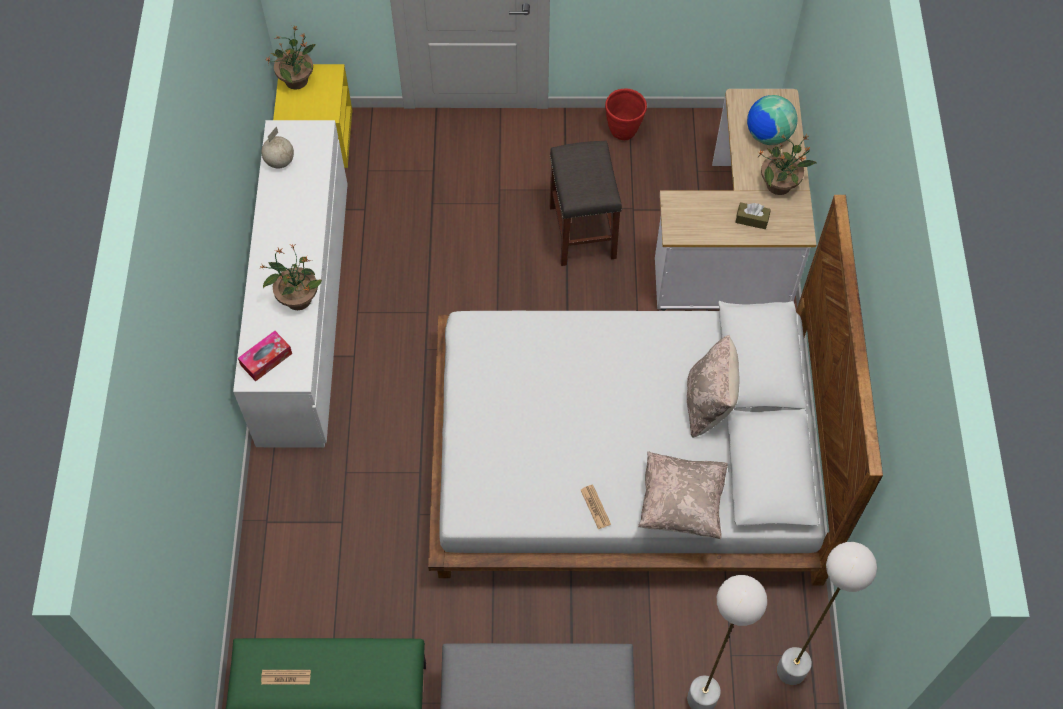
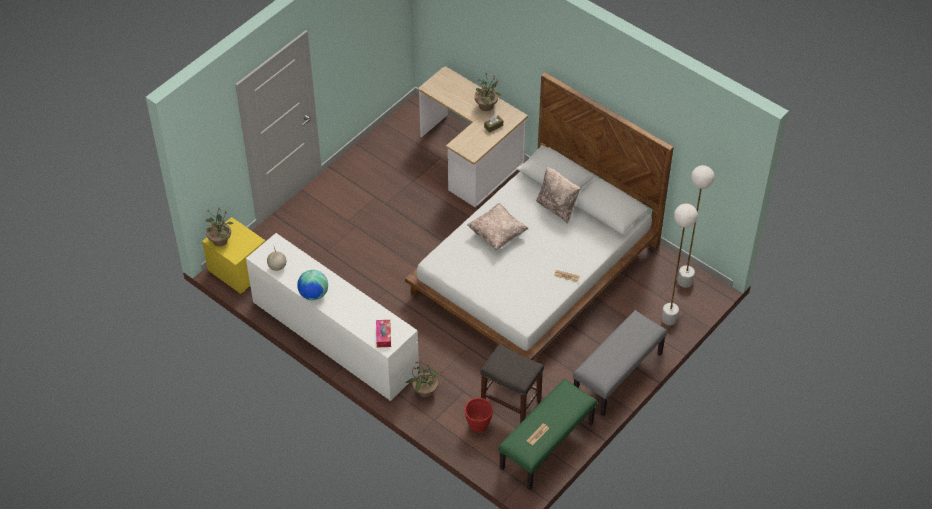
camera: 50 degrees left, 10 degrees down
potted plant [259,244,322,310] -> potted plant moved to [406,360,442,397]
grey stool [549,140,622,266] -> grey stool moved to [480,344,544,423]
red planter [605,88,647,140] -> red planter moved to [465,398,493,433]
beige pillow [638,452,728,539] -> beige pillow moved to [467,203,528,250]
globe [747,95,798,145] -> globe moved to [297,270,328,301]

